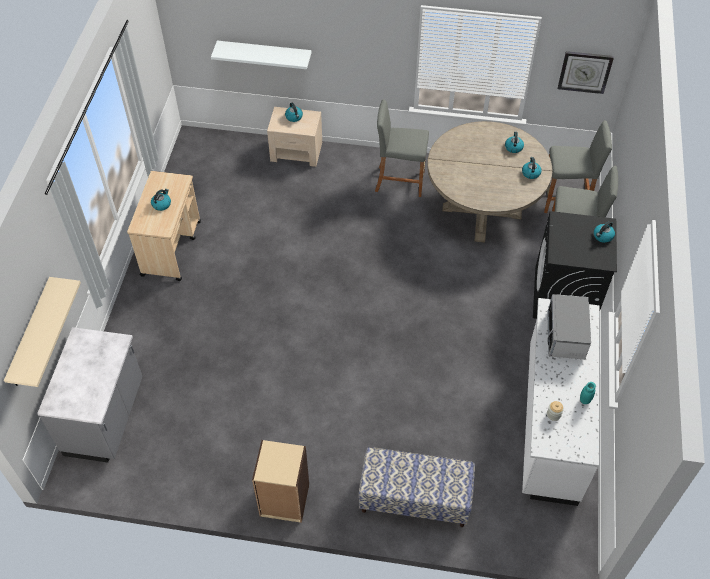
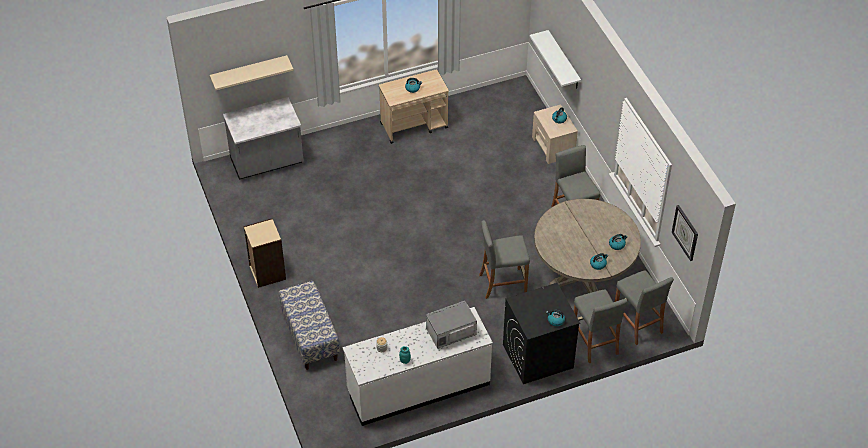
camera: 60 degrees right, 5 degrees down
none -> grey stool [479,220,530,299]

